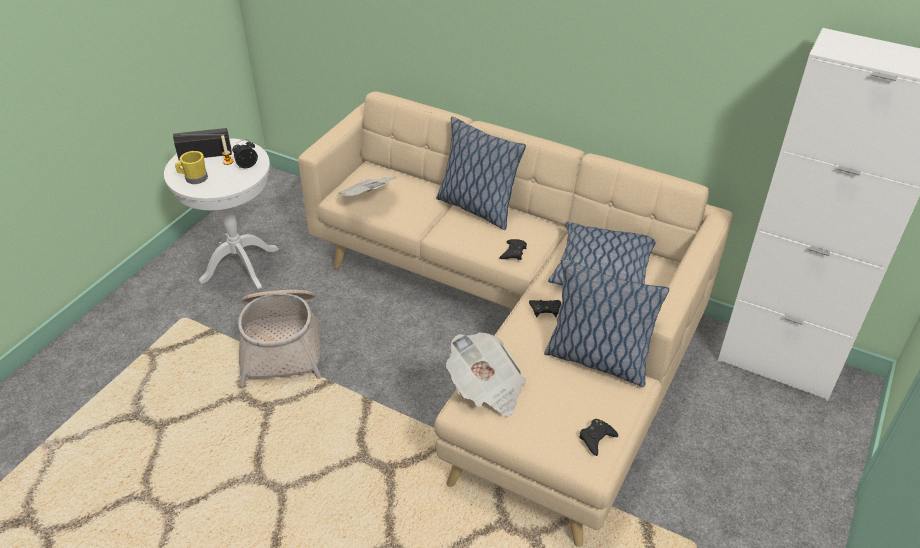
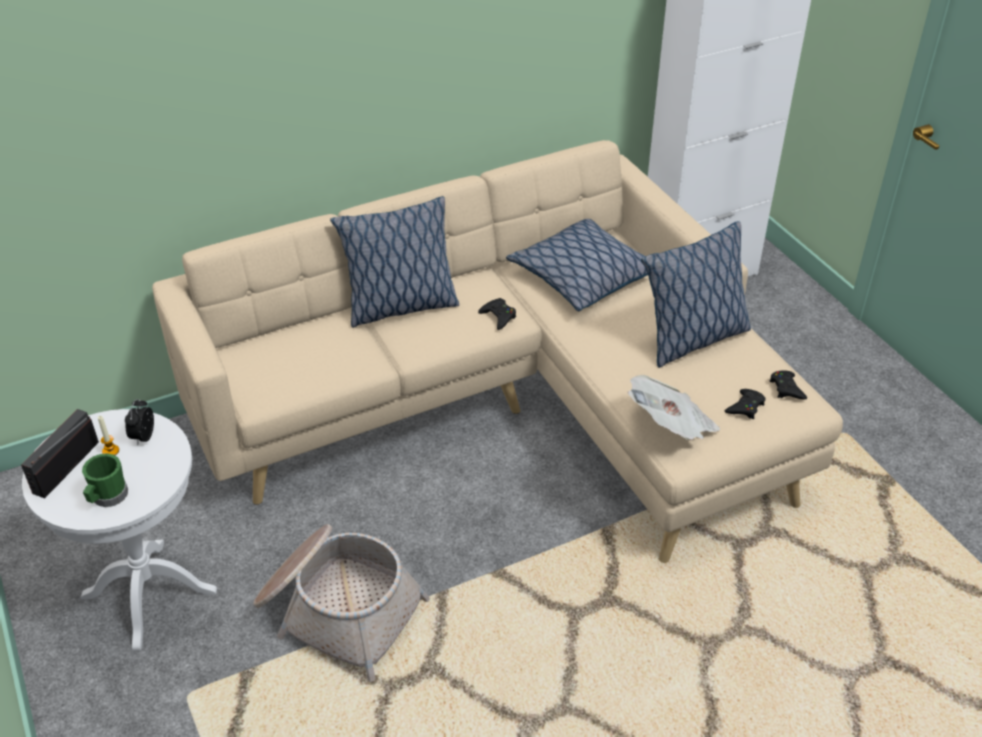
camera: 55 degrees left, 0 degrees up
yellow mug [175,151,208,184] -> green mug [82,453,128,507]
newspaper [338,176,396,196] -> none
black game controller [529,300,561,317] -> black game controller moved to [725,389,766,419]

